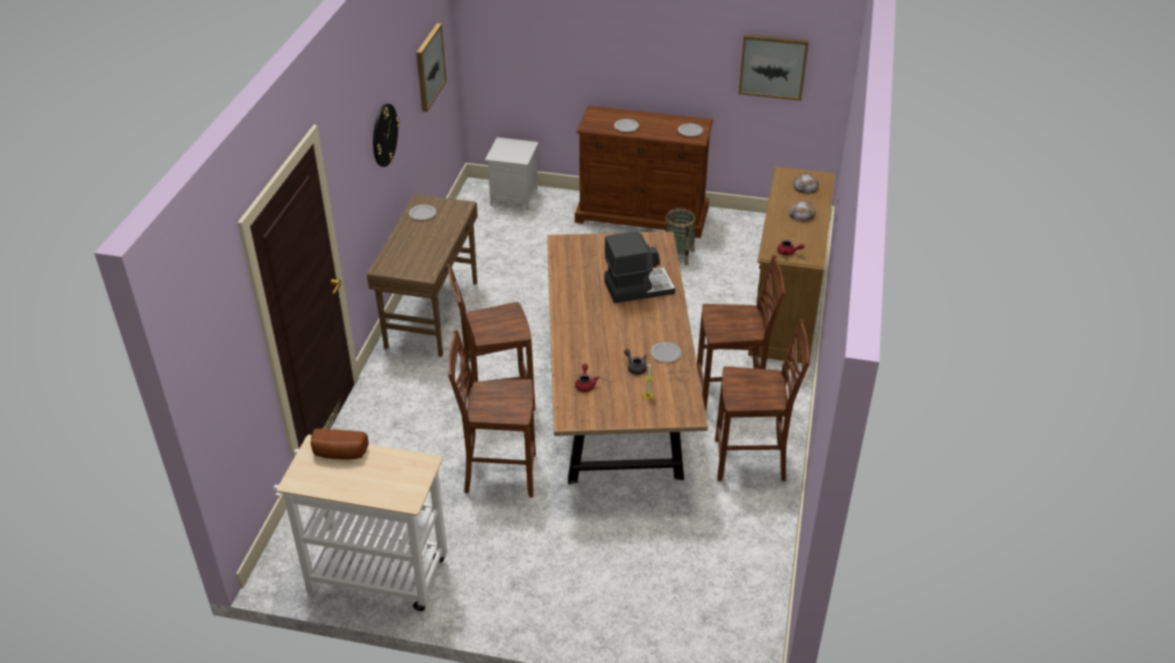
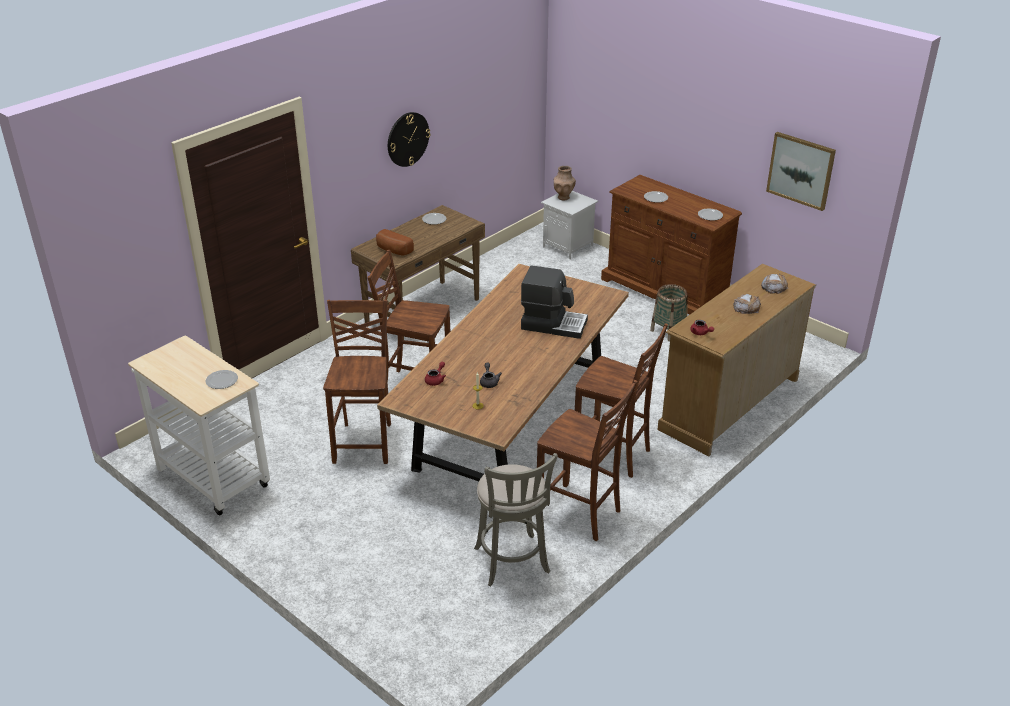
camera: 30 degrees right, 5 degrees down
bread [310,429,369,460] -> bread moved to [376,229,414,256]
picture [416,23,447,112] -> none
brown chair [448,330,536,497] -> brown chair turned 60 degrees clockwise [323,300,391,464]
plate [651,342,682,363] -> plate moved to [206,370,238,389]
none -> grey stool [474,453,558,586]
none -> brown vase [554,166,576,200]

